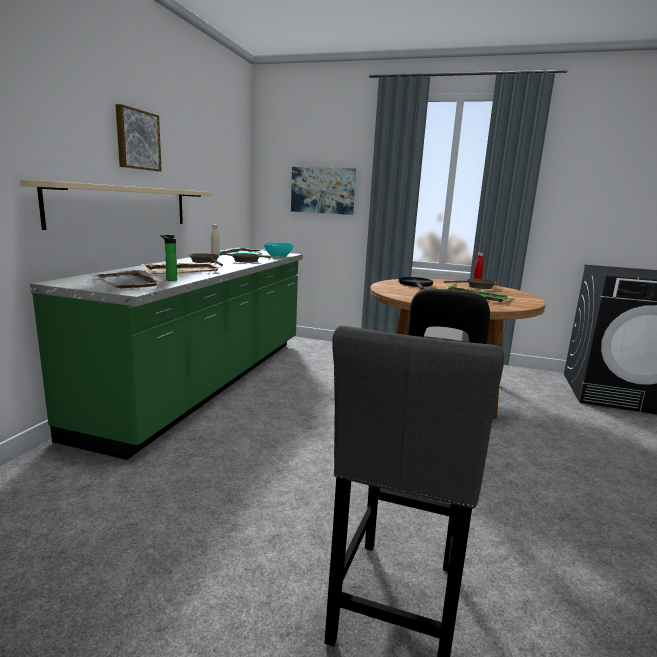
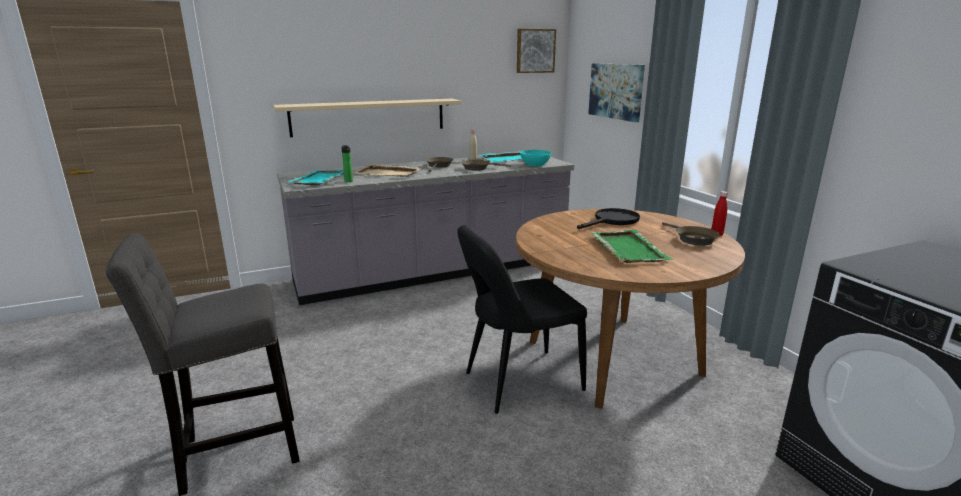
camera: 50 degrees right, 5 degrees up
green counter [30,251,303,460] -> grey counter [277,157,574,305]
grey tray [89,270,168,288] -> turquoise tray [287,170,344,185]
picture [115,104,162,172] -> picture moved to [517,29,556,73]

